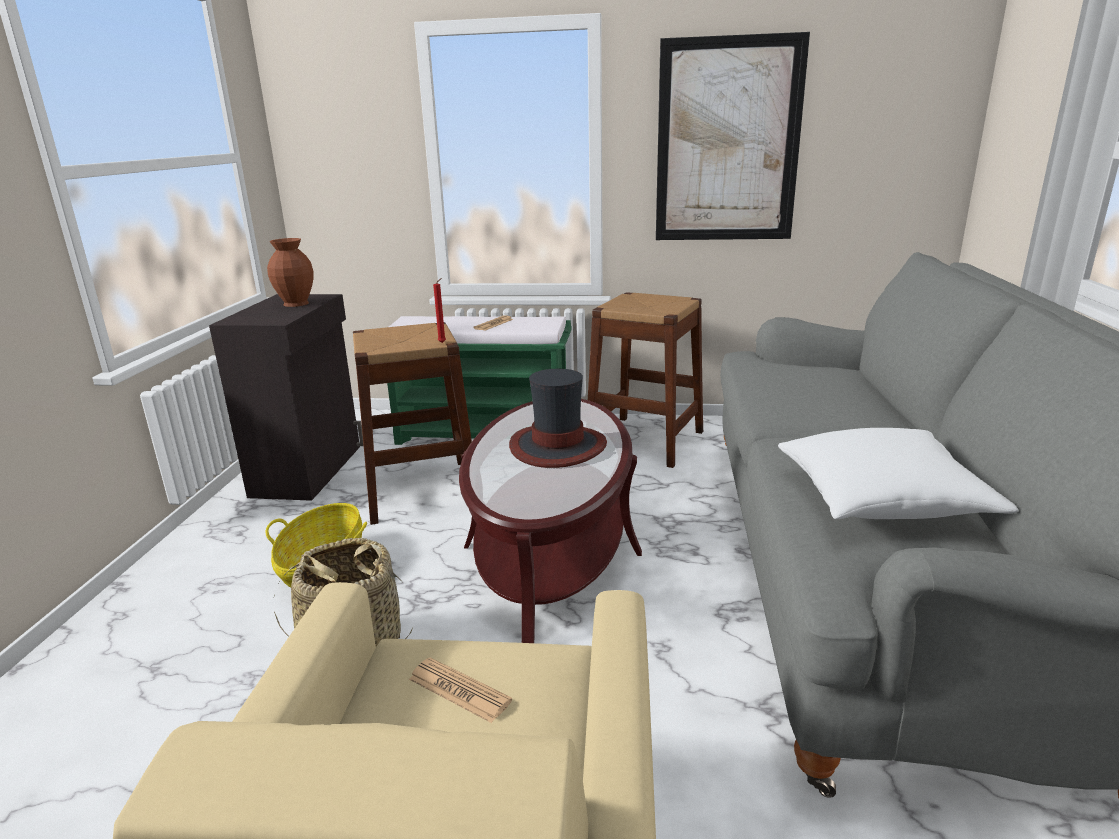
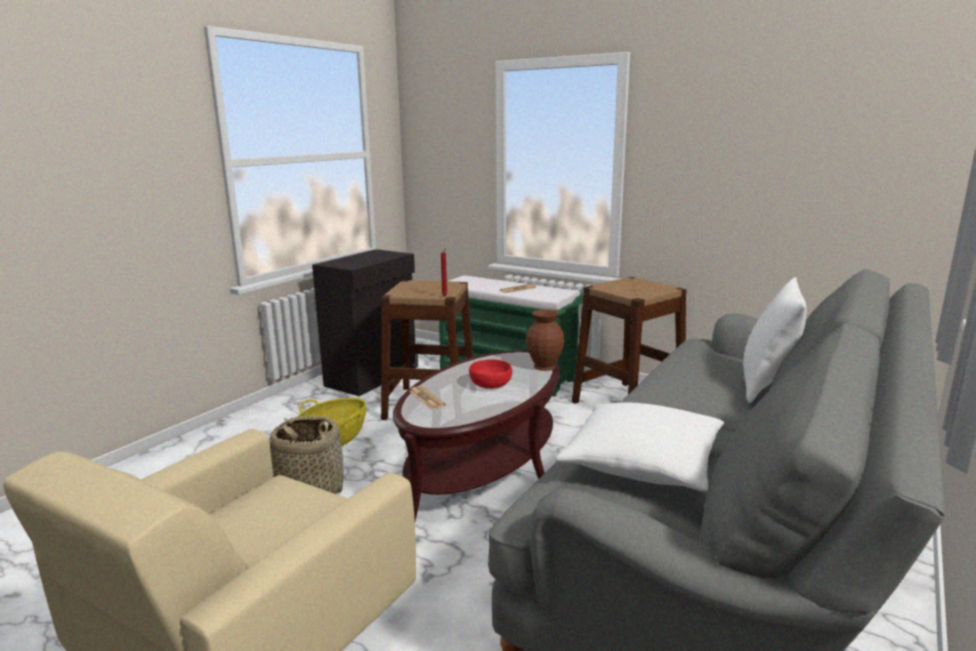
camera: 25 degrees right, 5 degrees down
brown vase [267,238,313,307] -> brown vase moved to [526,309,564,371]
newspaper [409,657,512,723] -> newspaper moved to [409,386,446,410]
hat [509,369,607,468] -> red bowl [469,359,512,389]
picture [656,32,810,240] -> none
none -> white pillow [743,277,806,403]

